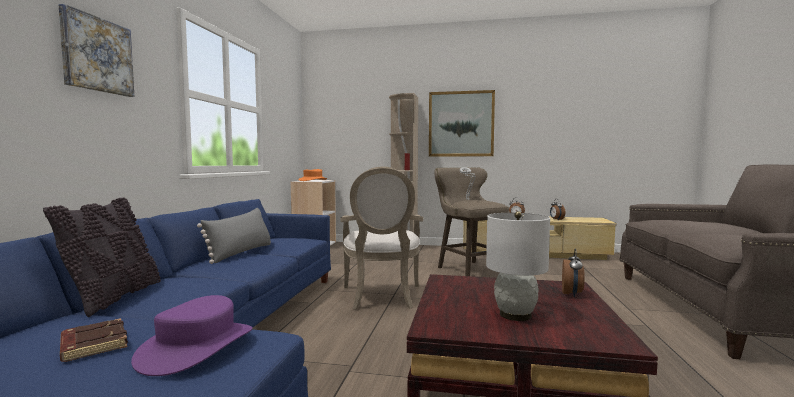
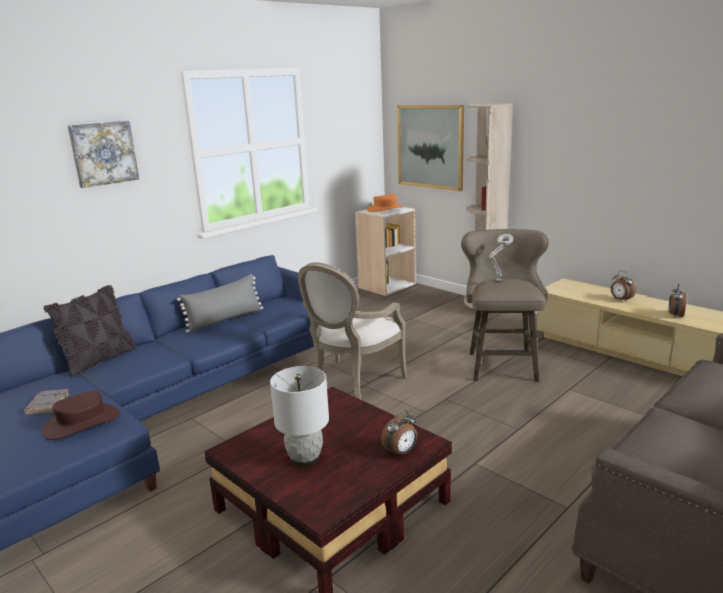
camera: 35 degrees right, 15 degrees up
brown book [60,318,128,362] -> grey book [24,389,69,414]
purple hat [131,295,252,376] -> brown hat [42,391,120,440]
picture [429,90,495,157] -> picture moved to [397,105,464,191]

